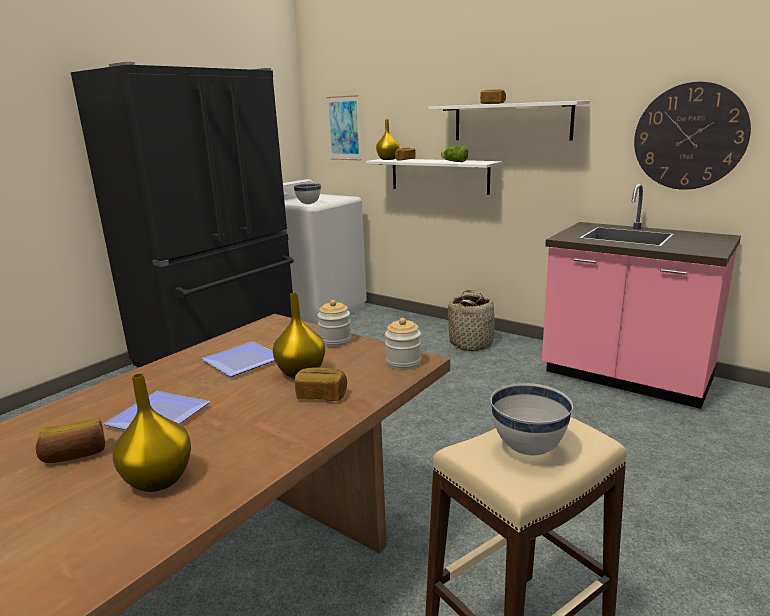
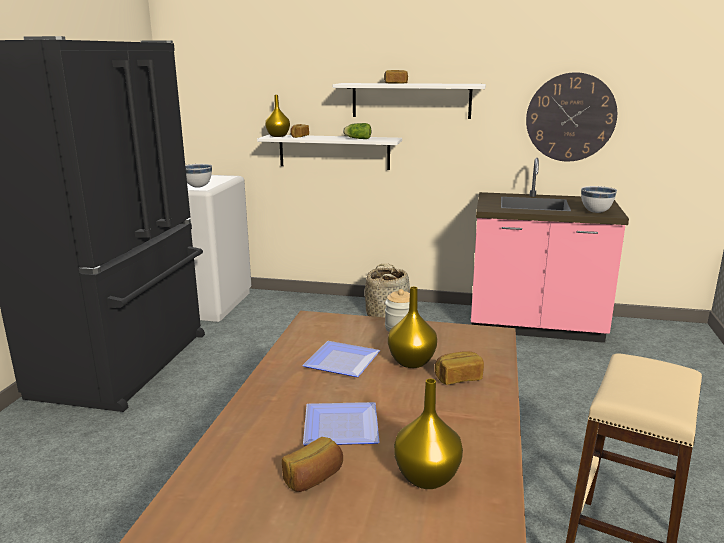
camera: 25 degrees left, 0 degrees up
picture [326,95,361,160] -> none
jar [385,318,421,370] -> none
white bowl [491,383,573,455] -> white bowl moved to [581,186,617,213]

